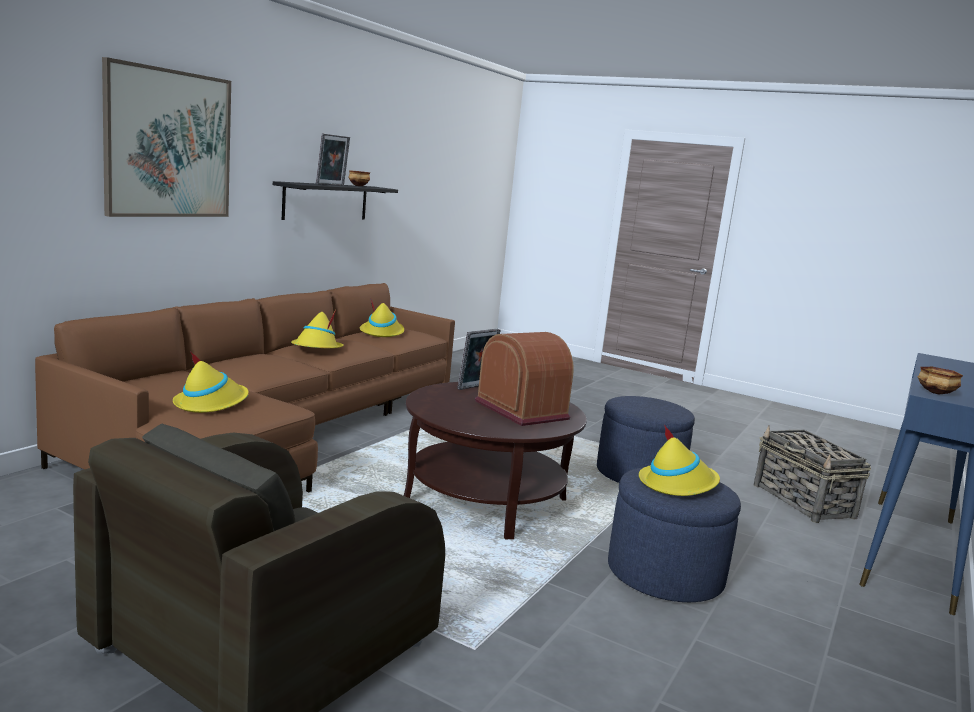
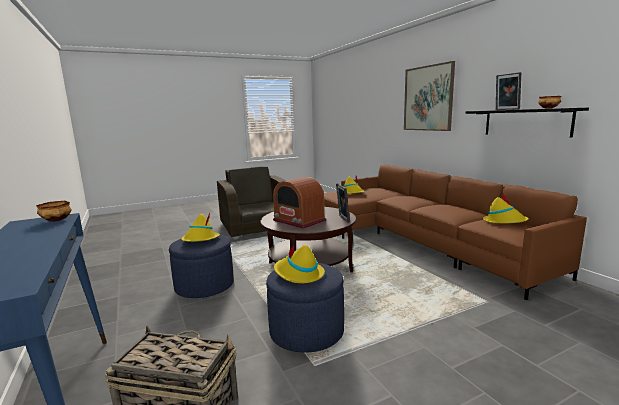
camera: 125 degrees right, 0 degrees up
yellow hat [291,310,344,348] -> yellow hat moved to [274,245,325,283]
radio [475,332,574,426] -> radio turned 45 degrees clockwise [273,177,326,229]

